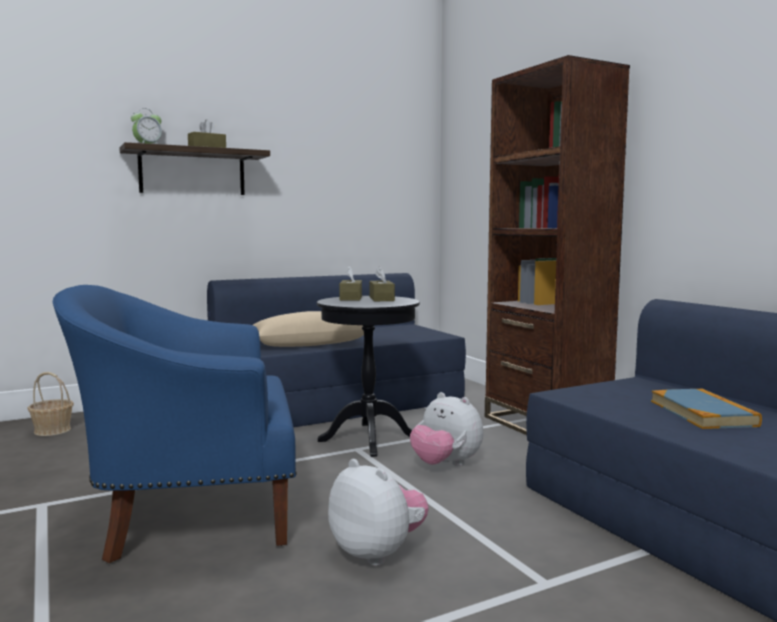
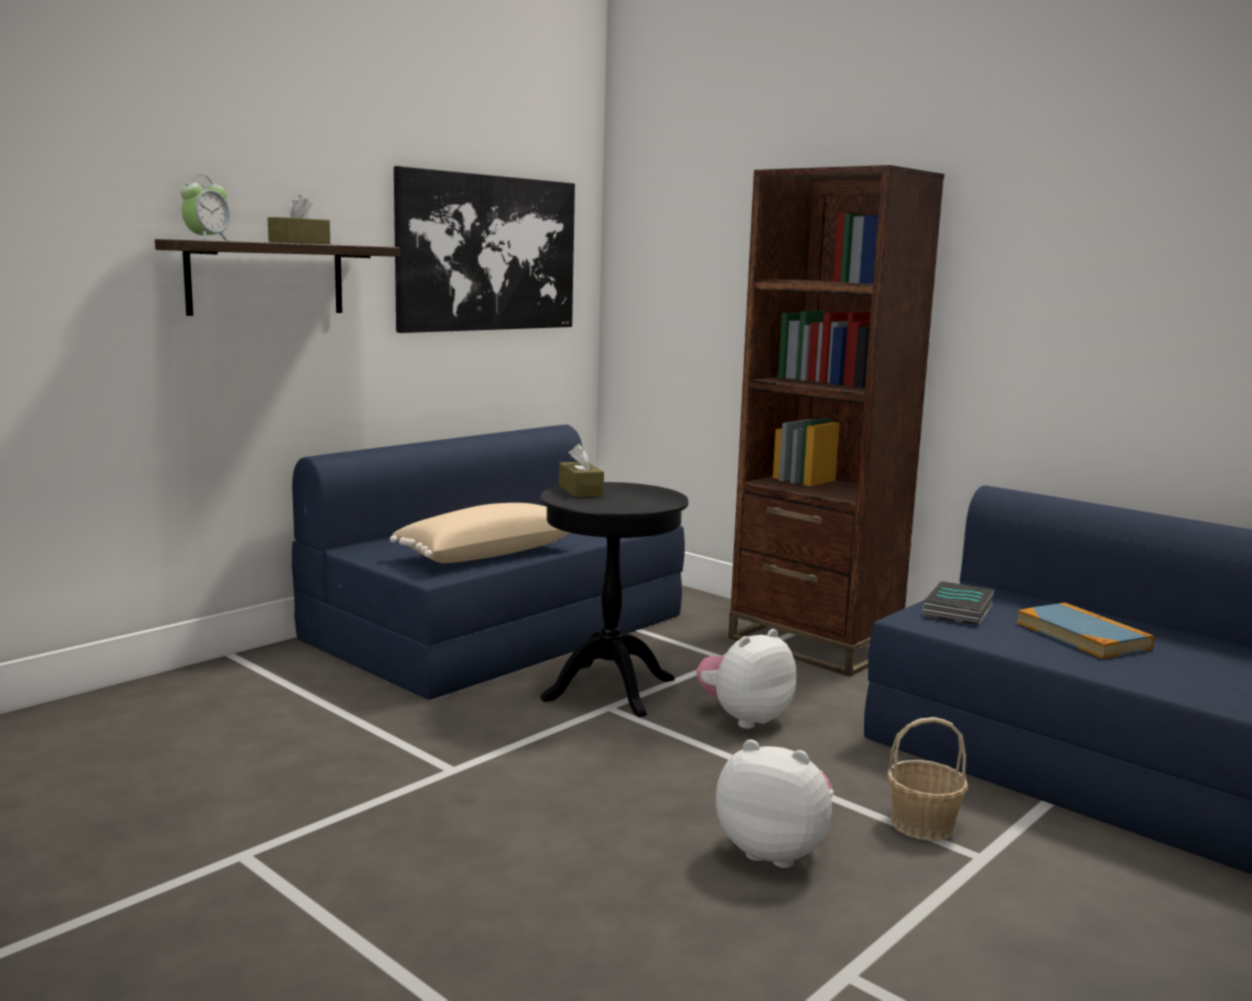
camera: 20 degrees left, 5 degrees up
basket [27,372,74,436] -> basket moved to [887,717,968,841]
blue armchair [53,285,297,563] -> none
brown tissue box [369,266,395,301] -> none
plush toy [410,392,483,466] -> plush toy turned 120 degrees clockwise [696,629,796,729]
none -> picture [394,166,575,333]
none -> book [923,581,994,626]

